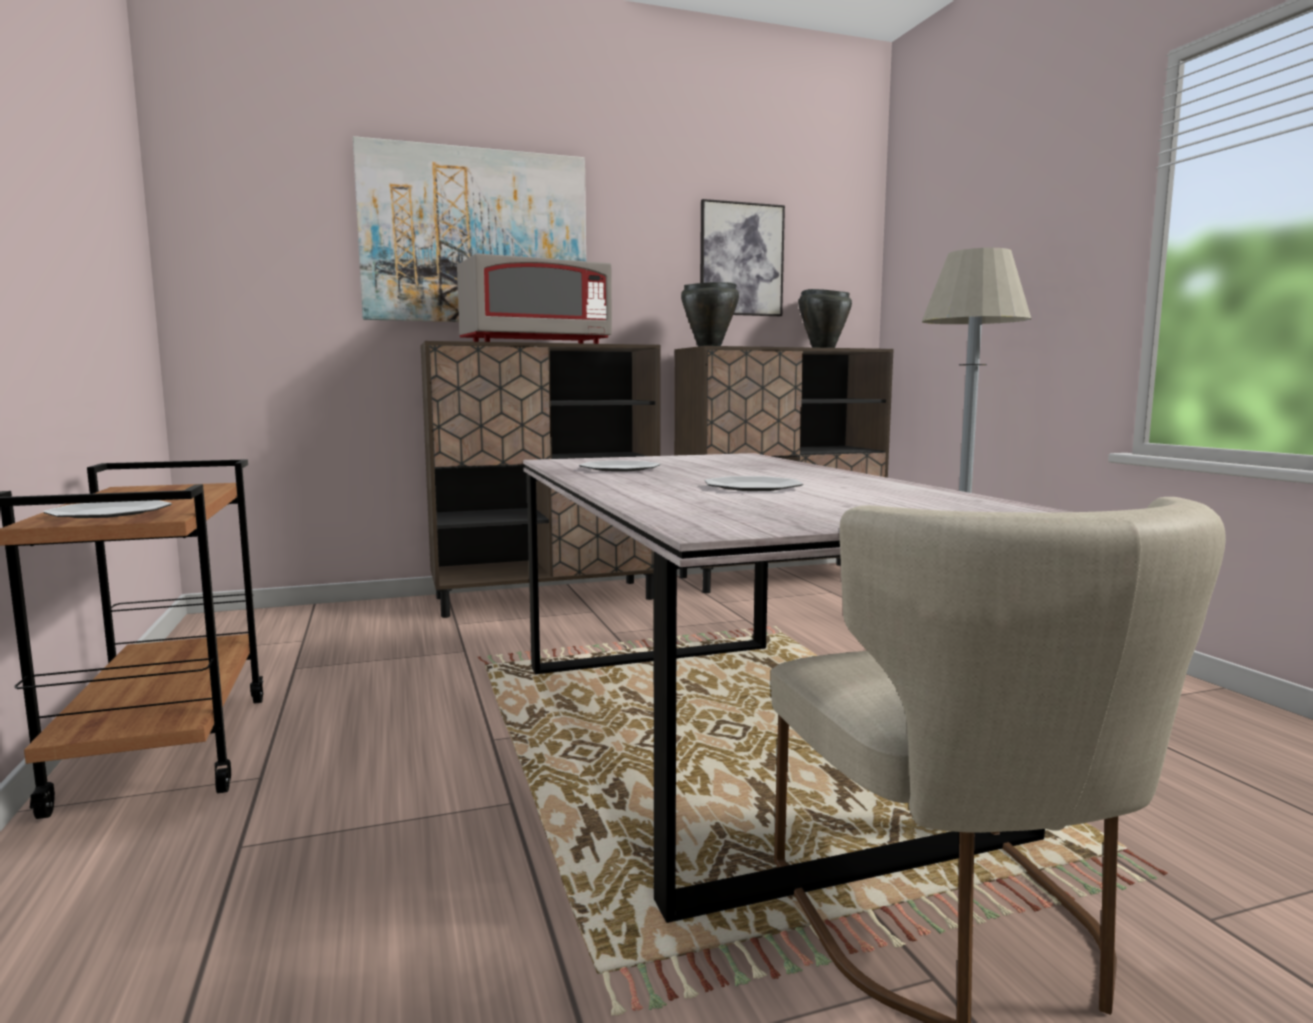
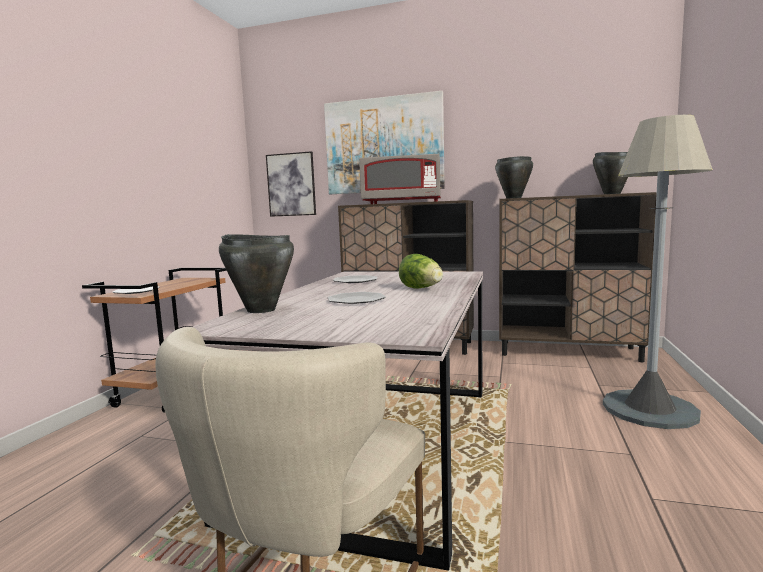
camera: 35 degrees right, 0 degrees up
picture [700,199,785,316] -> picture moved to [266,151,316,217]
none -> black cooking pot [219,234,294,313]
none -> lettuce [399,254,443,289]

